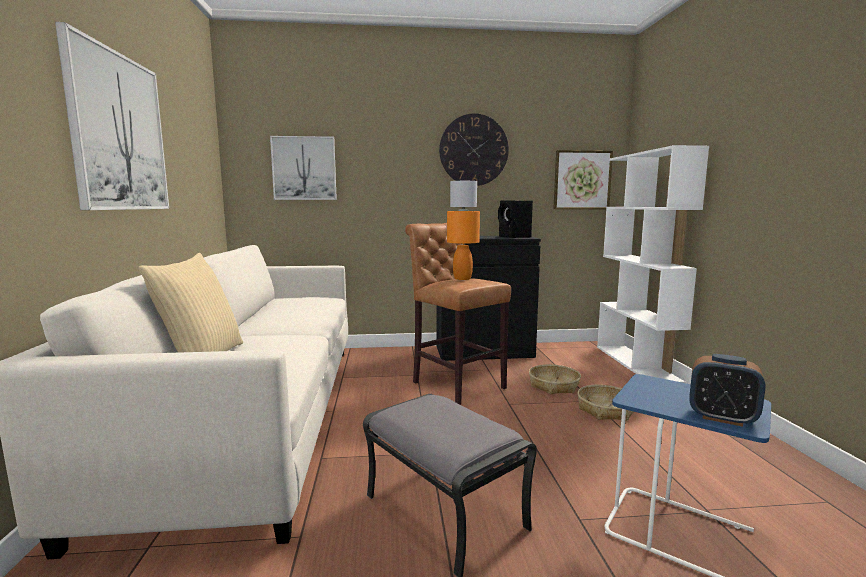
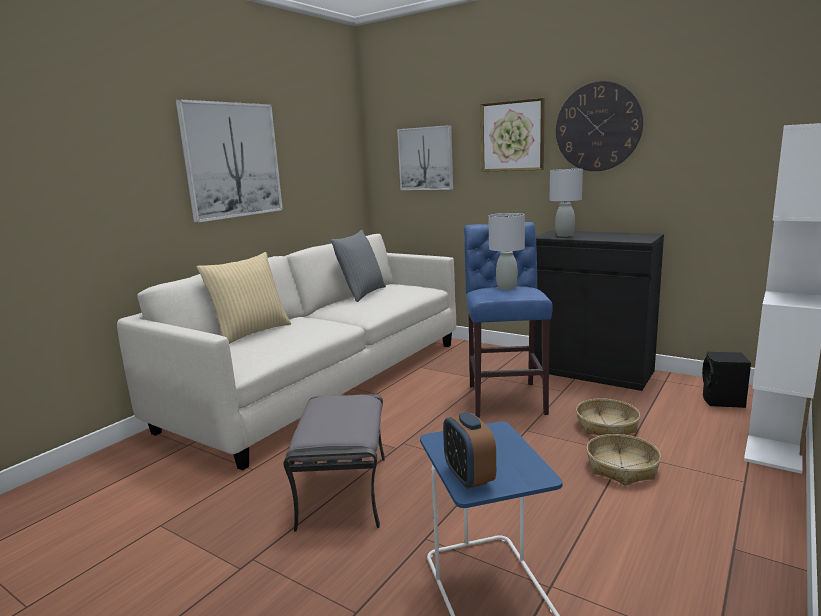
camera: 40 degrees right, 5 degrees up
brown stool [405,223,511,405] -> blue stool [464,222,553,418]
orange table lamp [447,211,480,280] -> grey table lamp [489,213,525,290]
black speaker [498,200,533,238] -> black speaker moved to [702,351,751,408]
picture [554,150,613,210] -> picture moved to [481,98,545,172]
none -> grey pillow [331,230,386,302]

